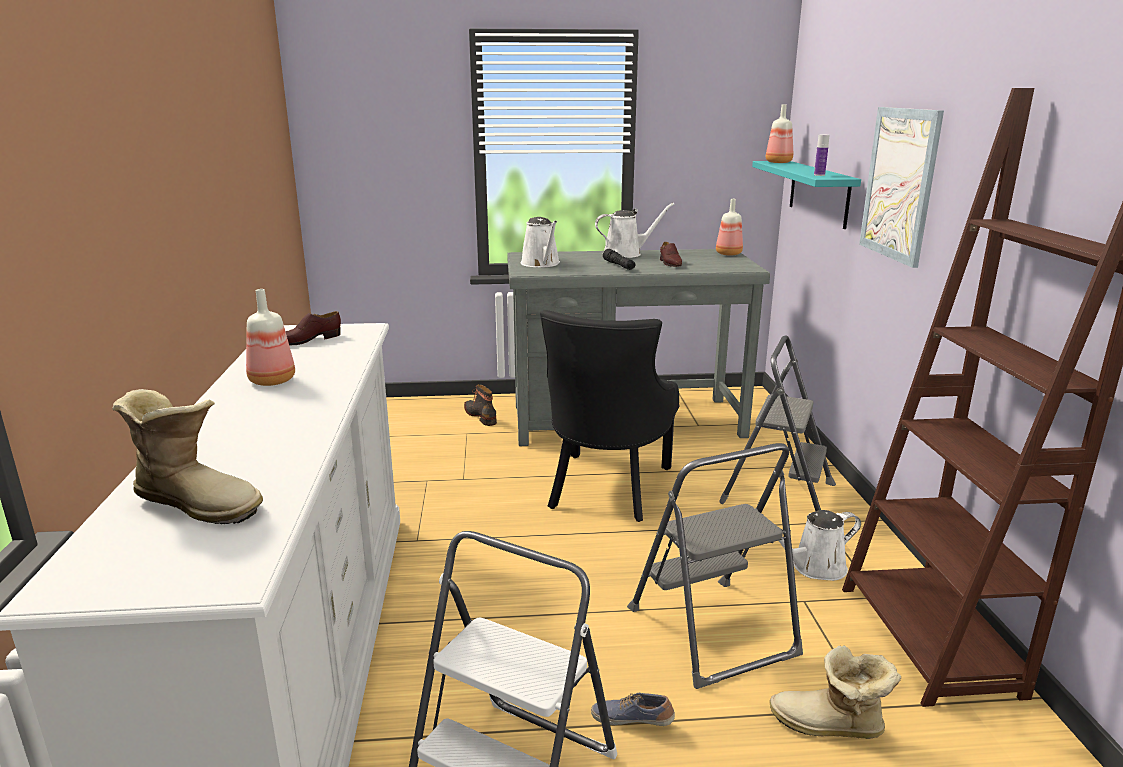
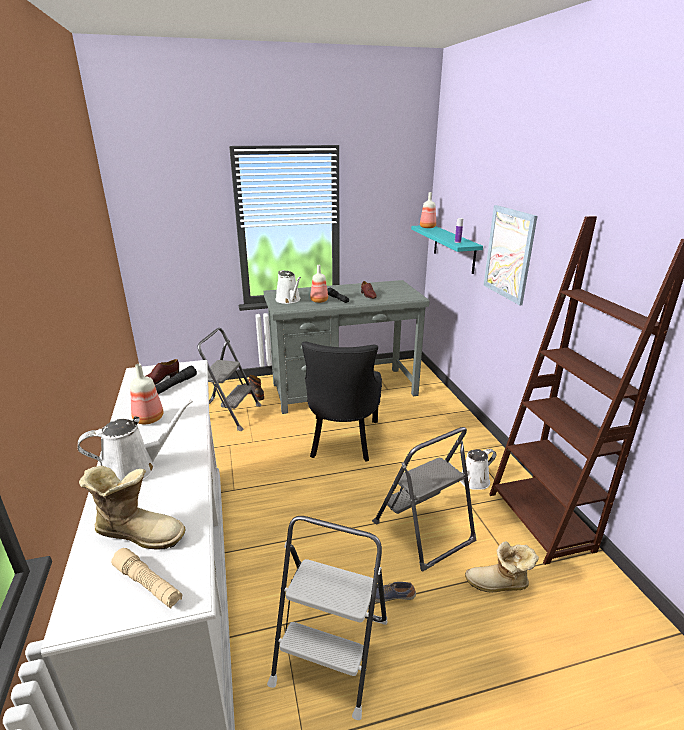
camera: 10 degrees left, 5 degrees up
white watering can [595,203,674,258] -> white watering can moved to [78,400,193,481]
bottle [716,199,743,255] -> bottle moved to [310,265,328,303]
grey step ladder [719,335,836,511] -> grey step ladder moved to [198,328,262,431]
none -> beige flashlight [111,548,182,608]
none -> black flashlight [155,366,197,394]

